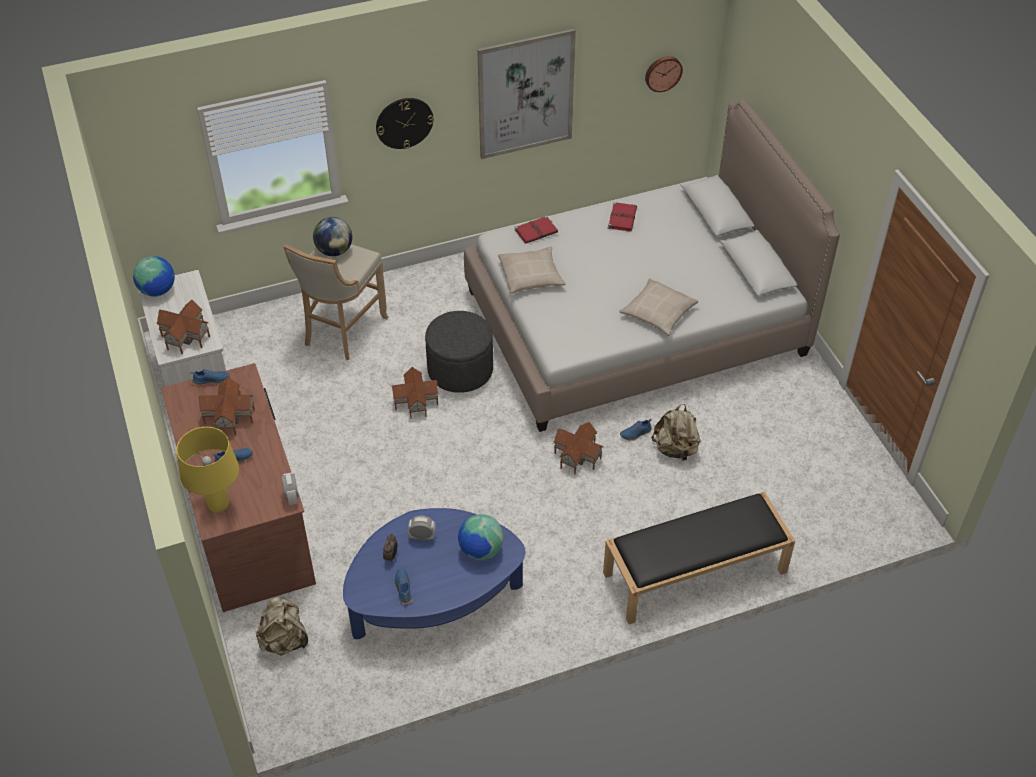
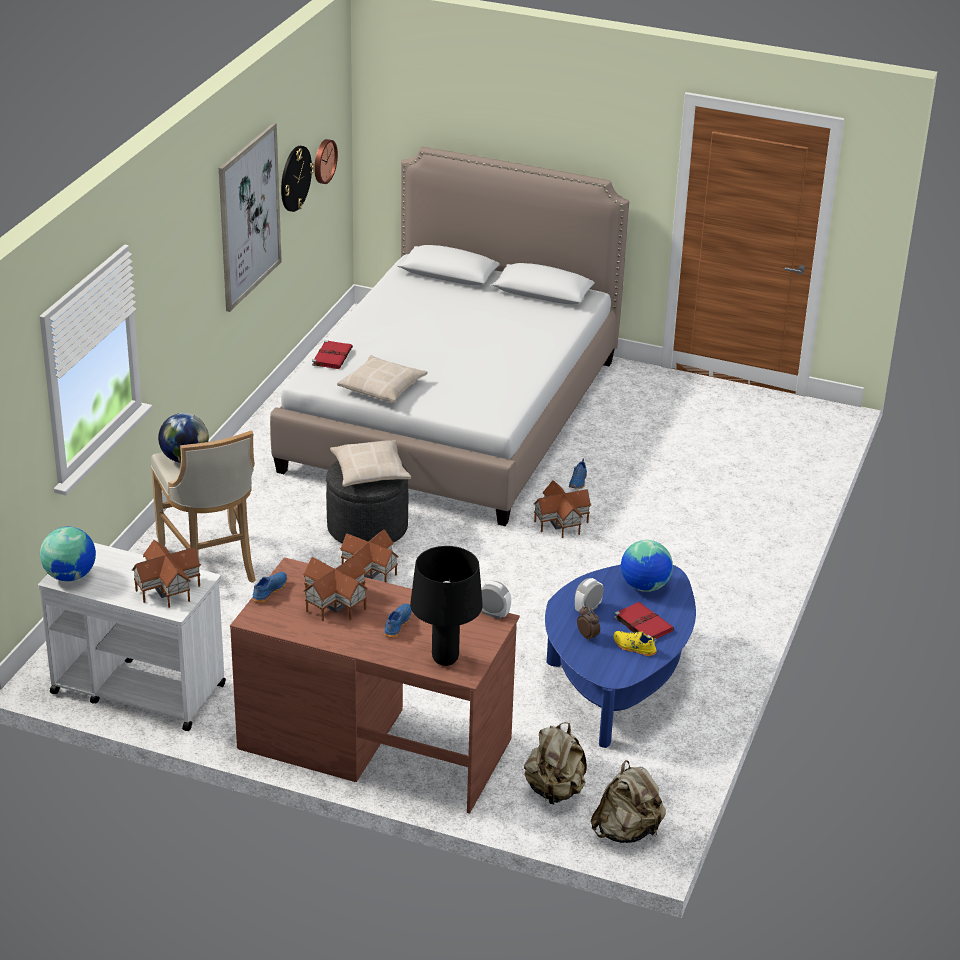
camera: 50 degrees left, 15 degrees down
yellow table lamp [176,427,239,513] -> black table lamp [410,546,483,666]
wall clock [376,98,434,149] -> wall clock moved to [281,146,314,212]
blue shoe [395,568,412,604] -> yellow shoe [614,631,657,656]
black bench [603,491,795,624] -> none
red book [608,202,637,232] -> red book moved to [614,602,674,640]
beige pillow [619,278,698,336] -> beige pillow moved to [330,440,411,487]
beige backpack [651,404,701,461] -> beige backpack moved to [591,760,666,843]

